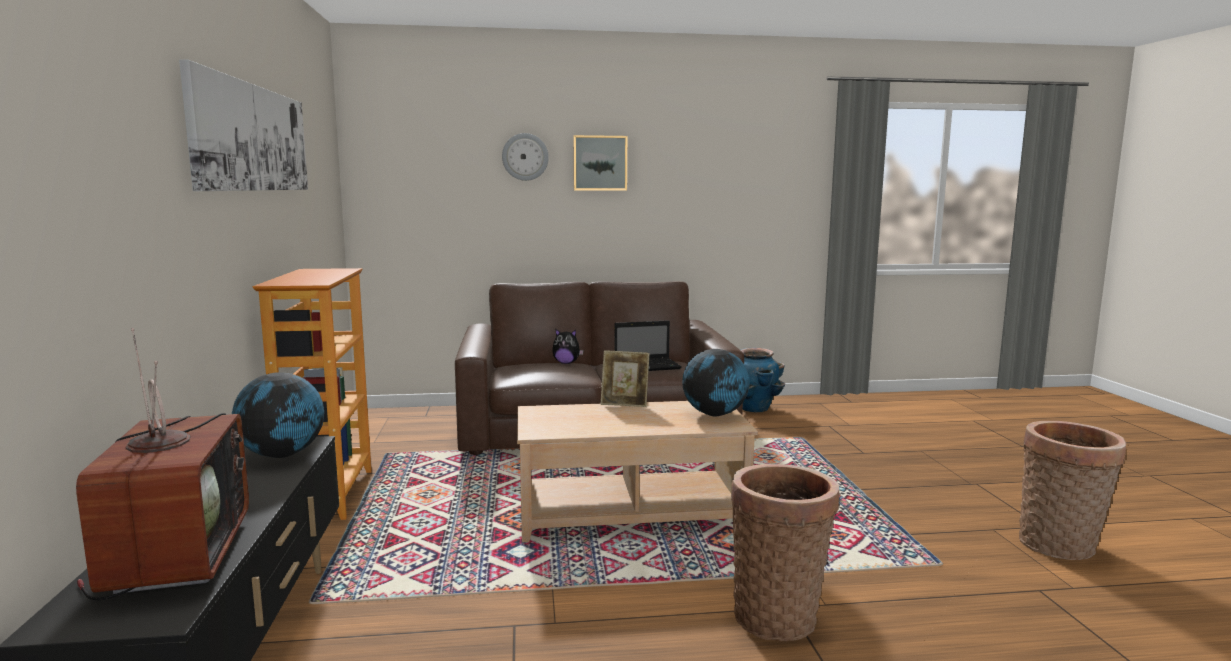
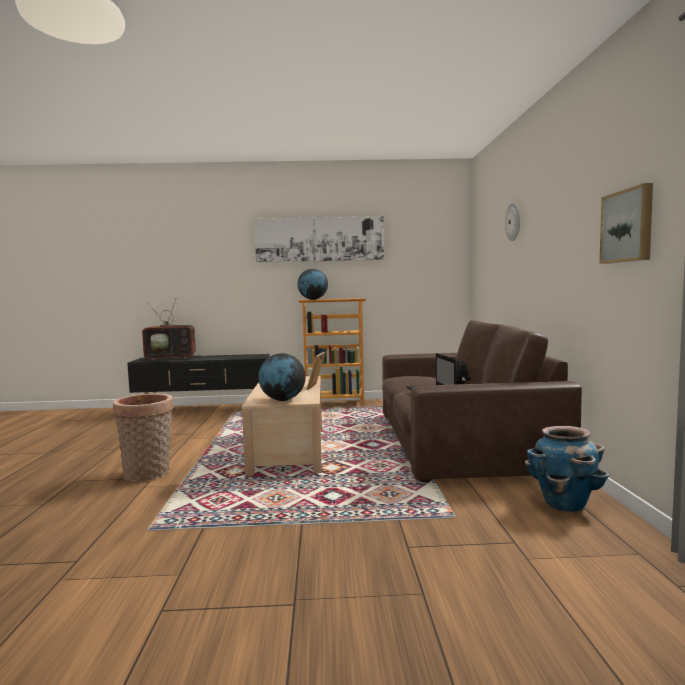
camera: 95 degrees right, 5 degrees down
globe [232,372,324,458] -> globe moved to [297,269,328,300]
picture [573,135,627,191] -> picture moved to [599,183,653,264]
basket [1019,421,1126,560] -> none

